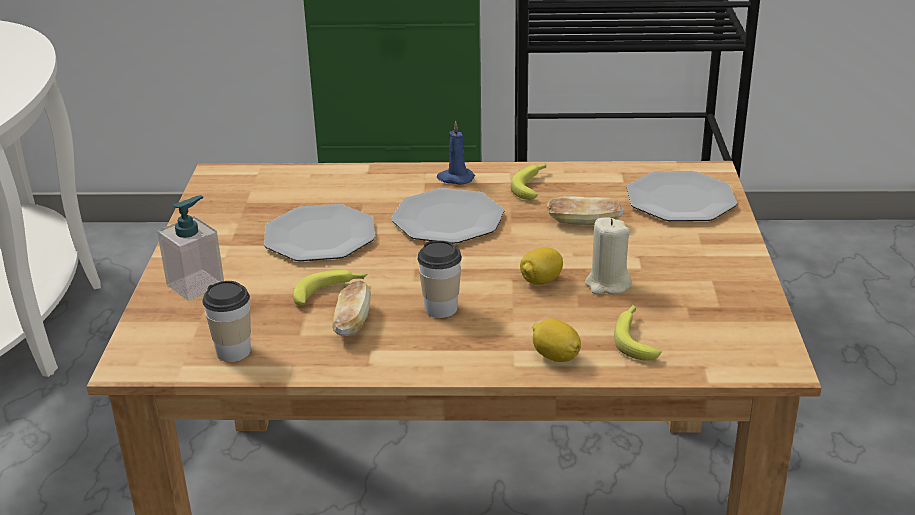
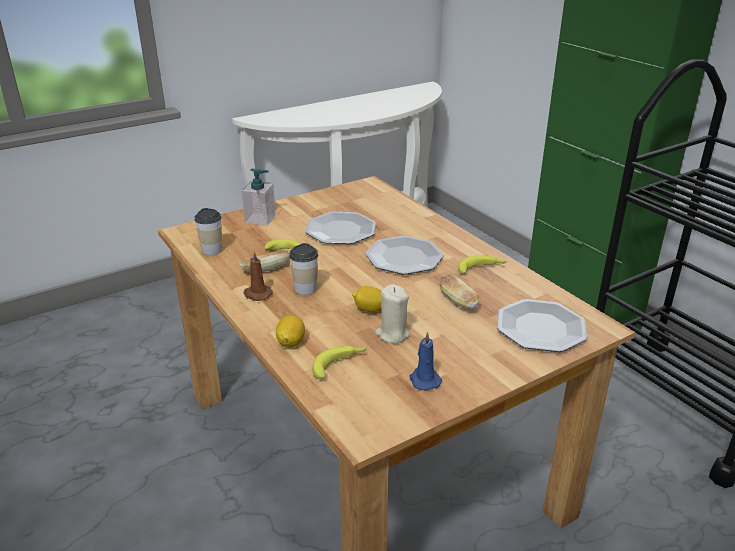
camera: 55 degrees right, 0 degrees up
blue candle [437,121,475,185] -> blue candle moved to [409,331,442,391]
none -> brown candle [243,251,273,301]

